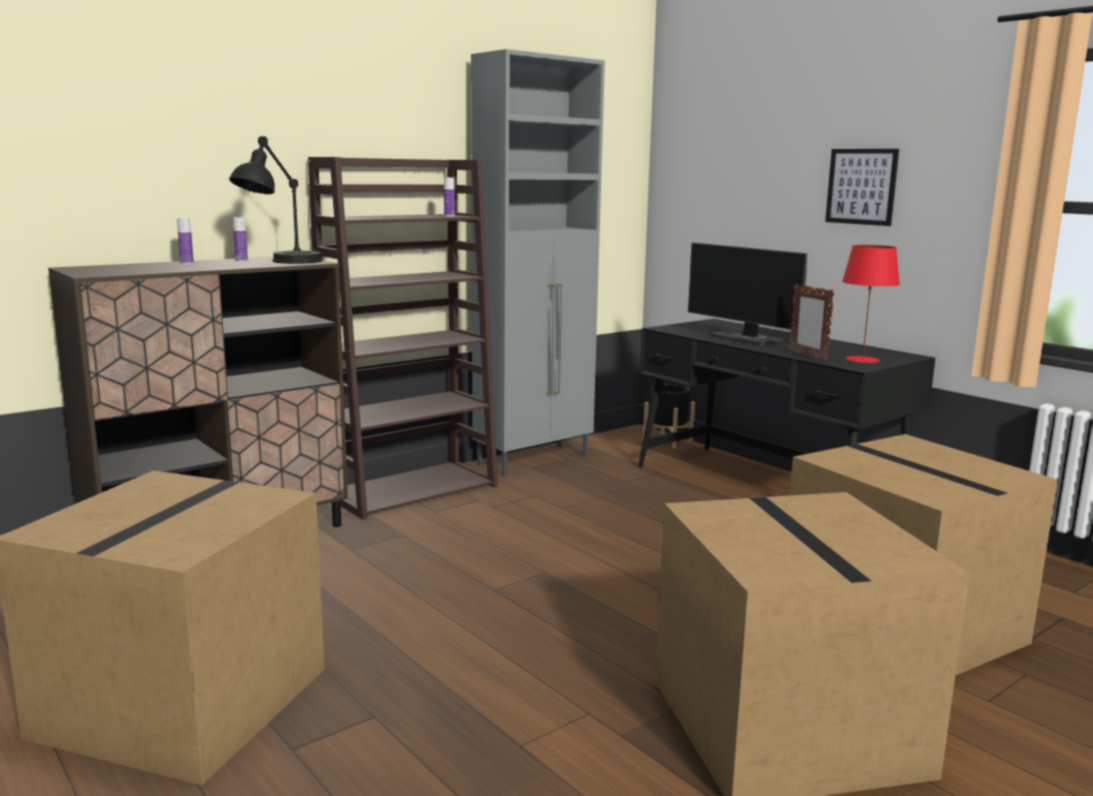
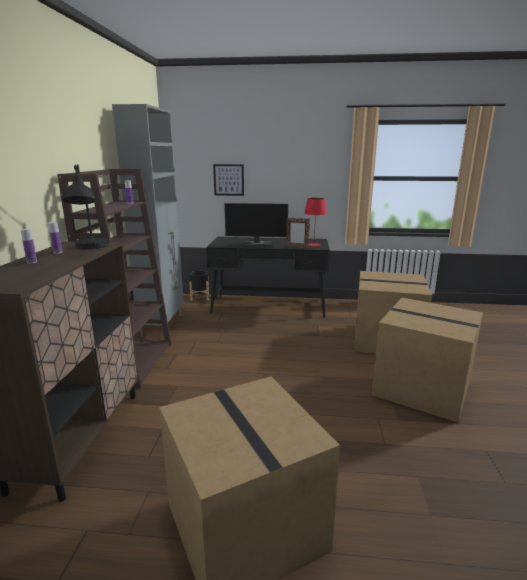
camera: 45 degrees left, 5 degrees up
picture [825,149,899,226] -> picture moved to [213,164,244,196]

